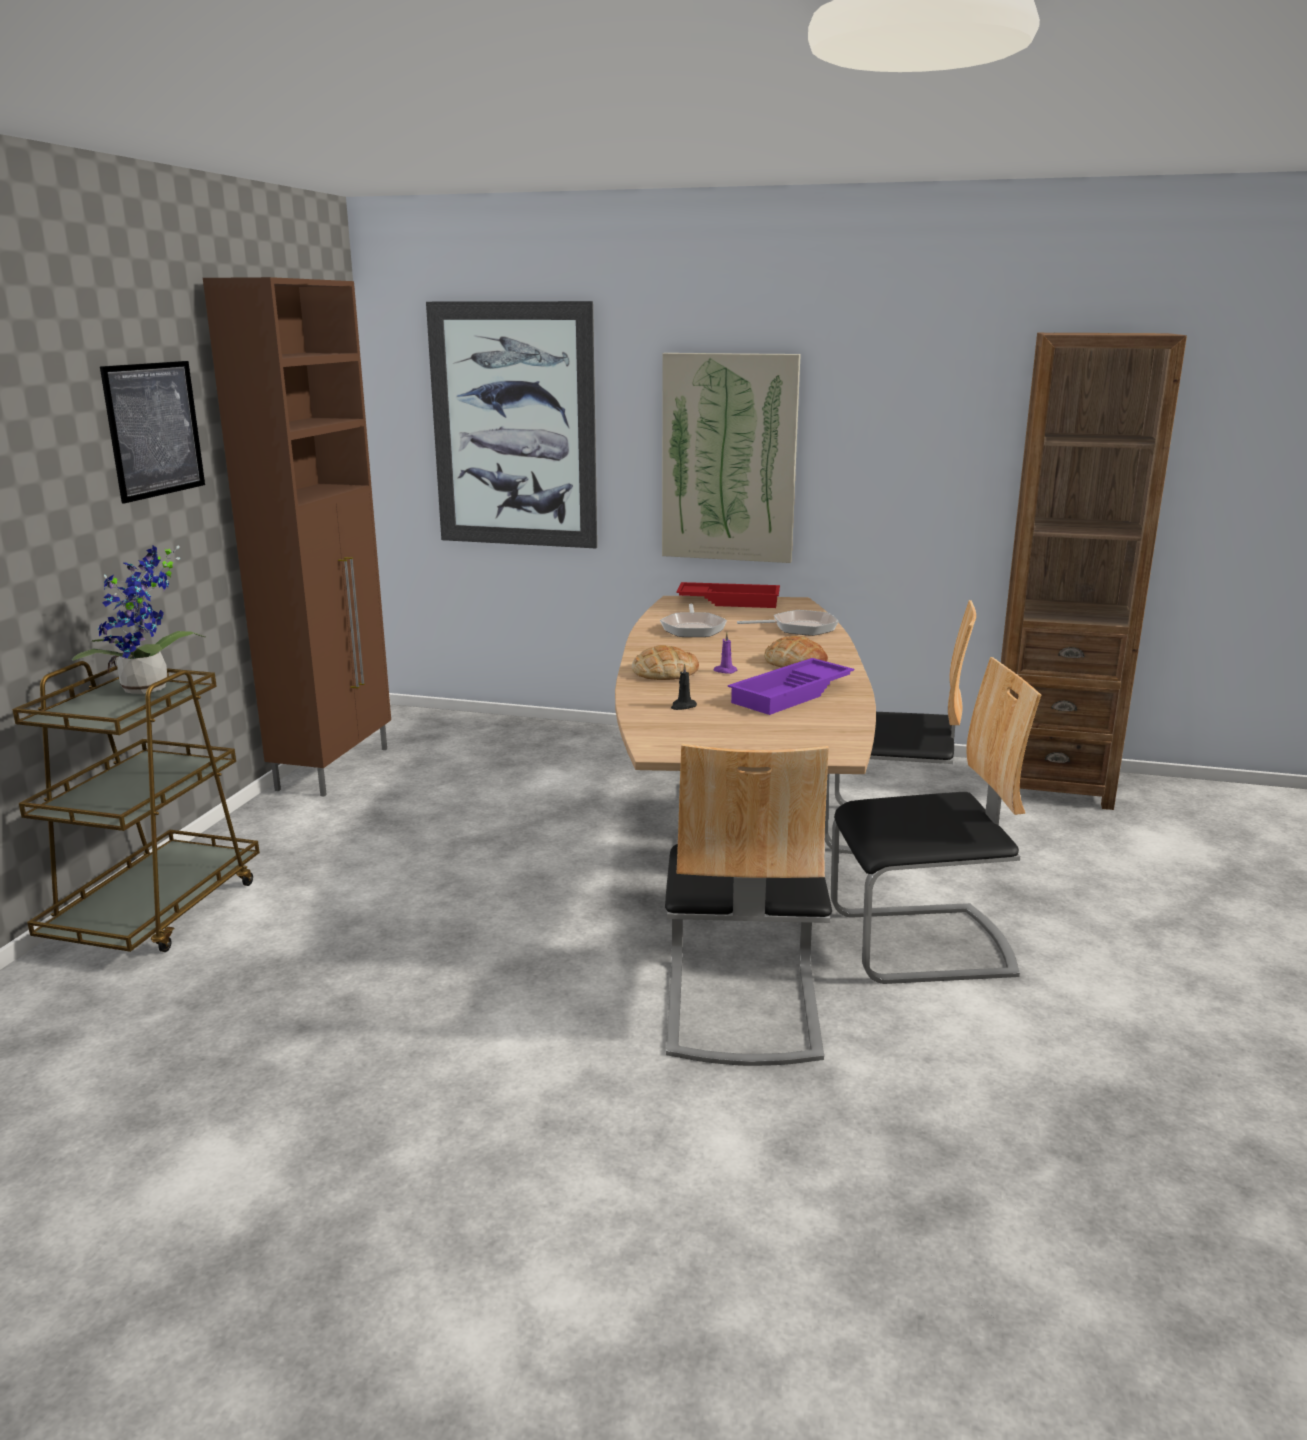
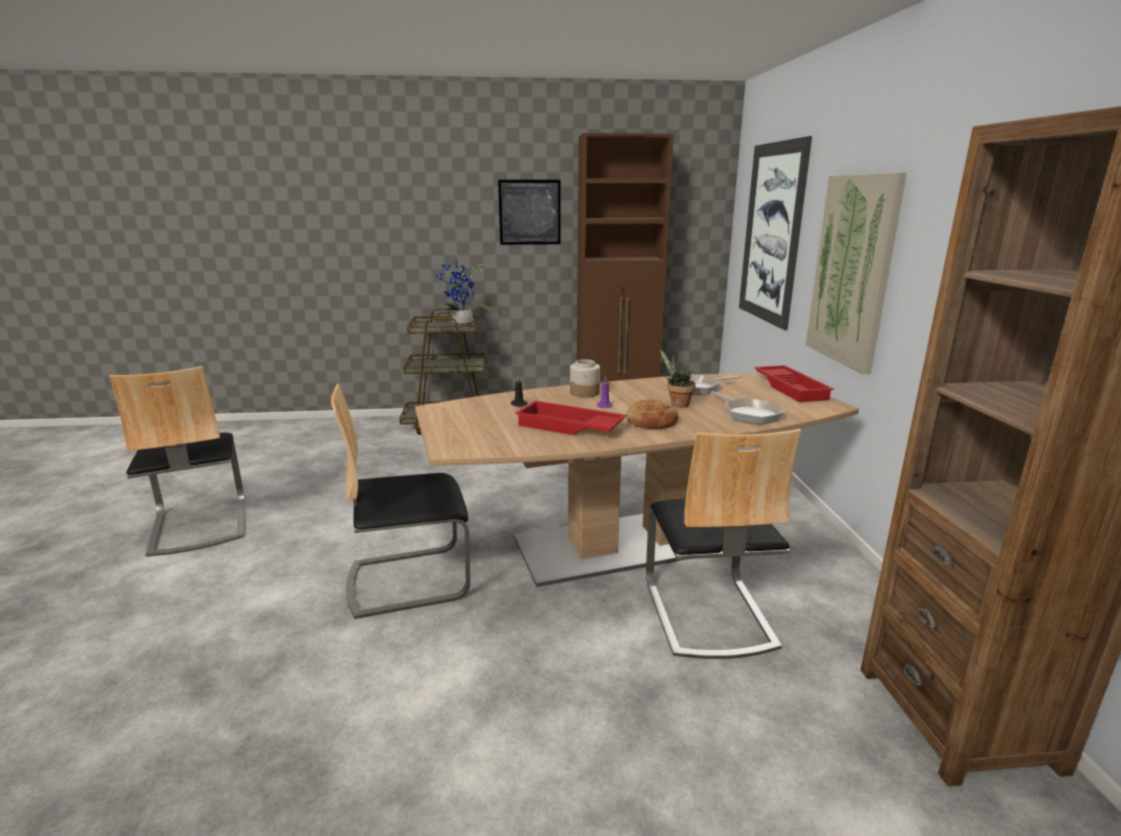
camera: 70 degrees right, 0 degrees up
bread [632,645,699,680] -> jar [570,359,600,398]
purple tray [728,658,854,715] -> red tray [515,401,626,435]
chair [831,657,1041,984] -> chair moved to [109,366,245,557]
none -> potted plant [660,349,696,408]

